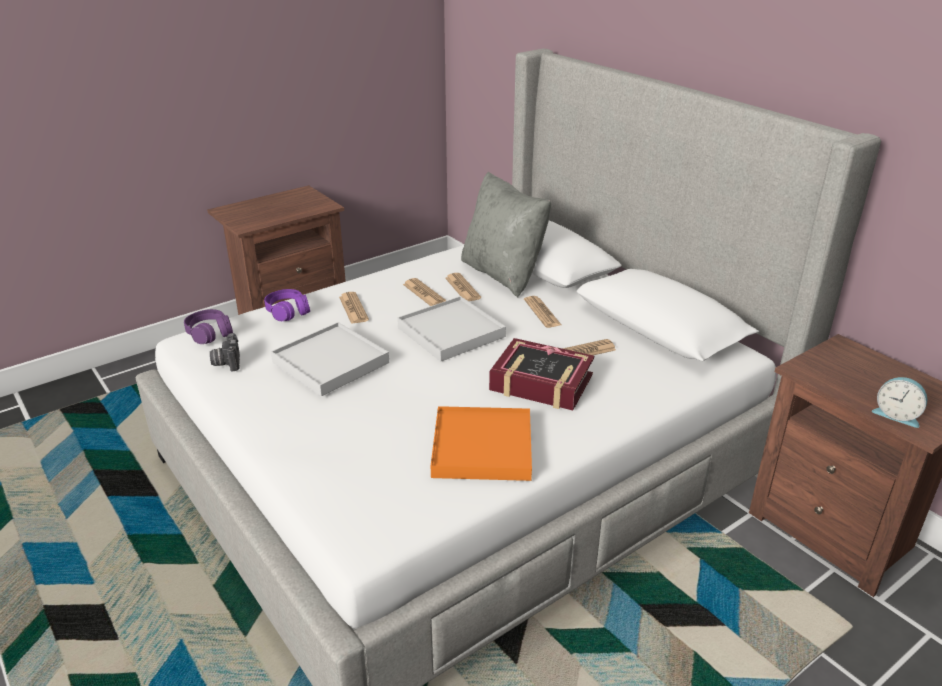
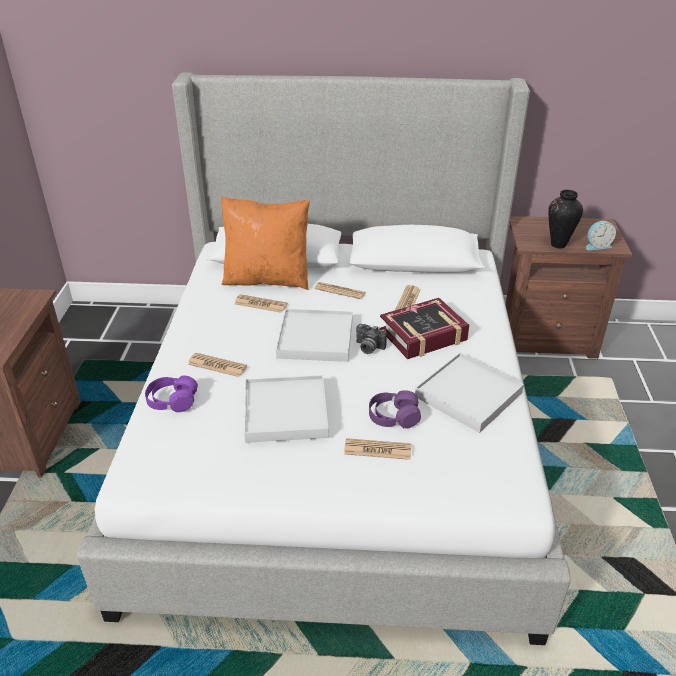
camera: 50 degrees left, 5 degrees up
purple headphones [184,309,233,344] -> purple headphones moved to [369,390,421,428]
camera [210,333,240,371] -> camera moved to [356,324,387,354]
newspaper [403,278,446,306] -> newspaper moved to [344,438,411,460]
orange tray [431,406,532,481] -> white tray [415,353,524,433]
grey pillow [461,172,551,297] -> orange pillow [221,197,310,290]
none -> vase [548,190,583,248]

